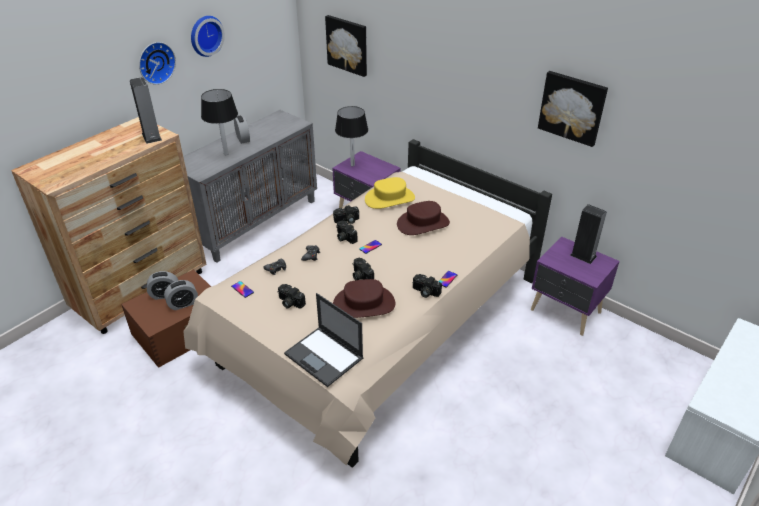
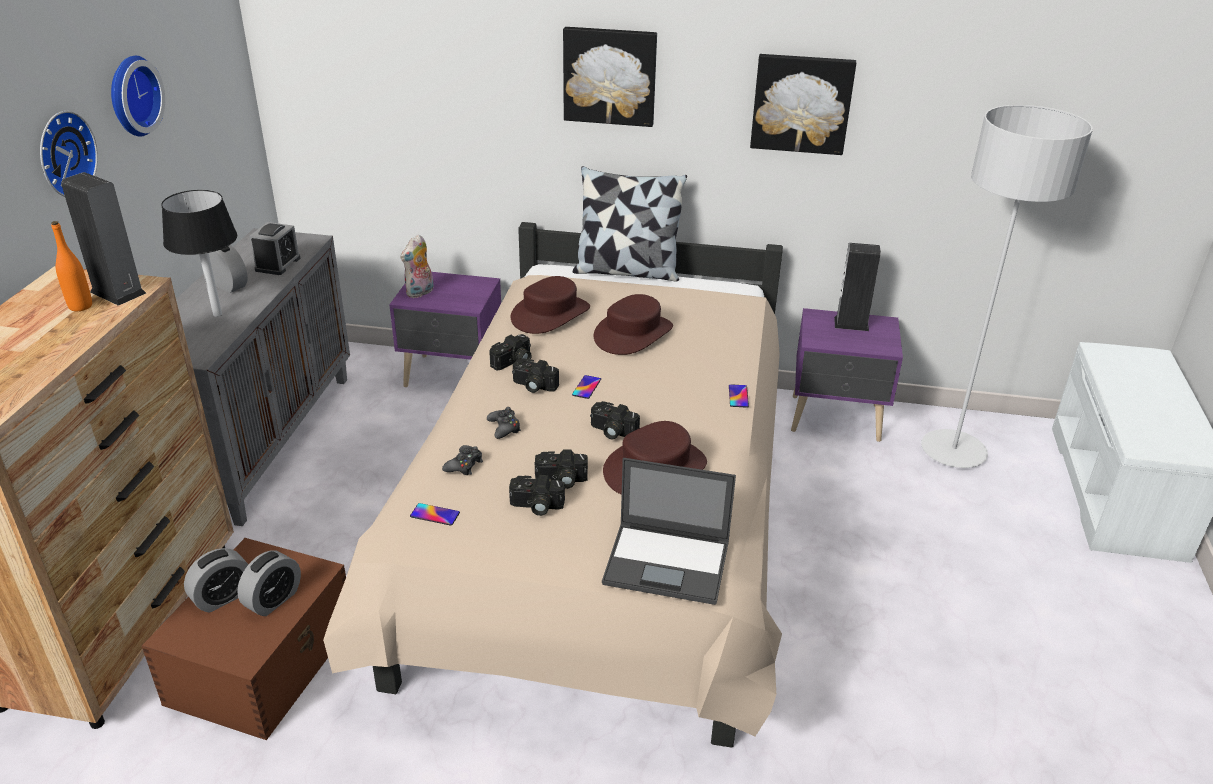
camera: 30 degrees left, 5 degrees down
picture [325,15,367,77] -> picture moved to [563,27,657,127]
black table lamp [335,106,368,167] -> plush toy [400,234,434,298]
yellow hat [365,177,415,209] -> brown hat [511,276,590,334]
camera [412,274,442,298] -> camera moved to [535,449,588,489]
none -> orange bottle [51,221,92,311]
none -> alarm clock [250,222,301,275]
none -> pillow [573,166,687,281]
none -> grey floor lamp [921,105,1093,468]

